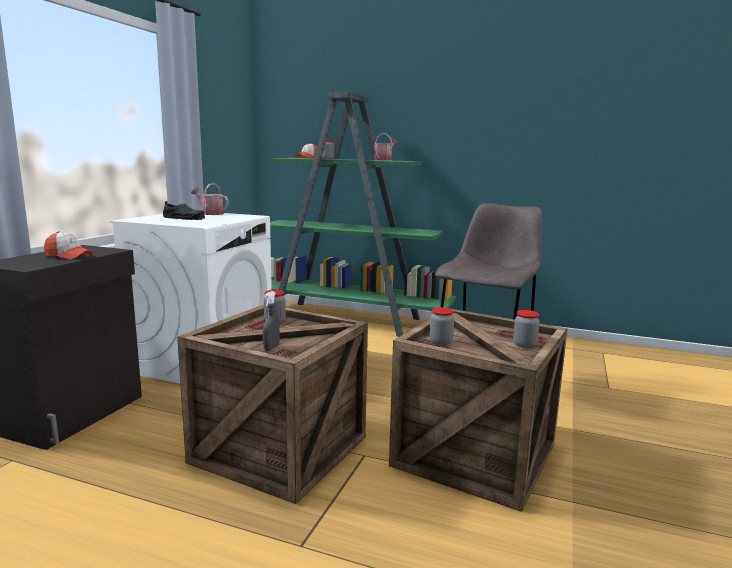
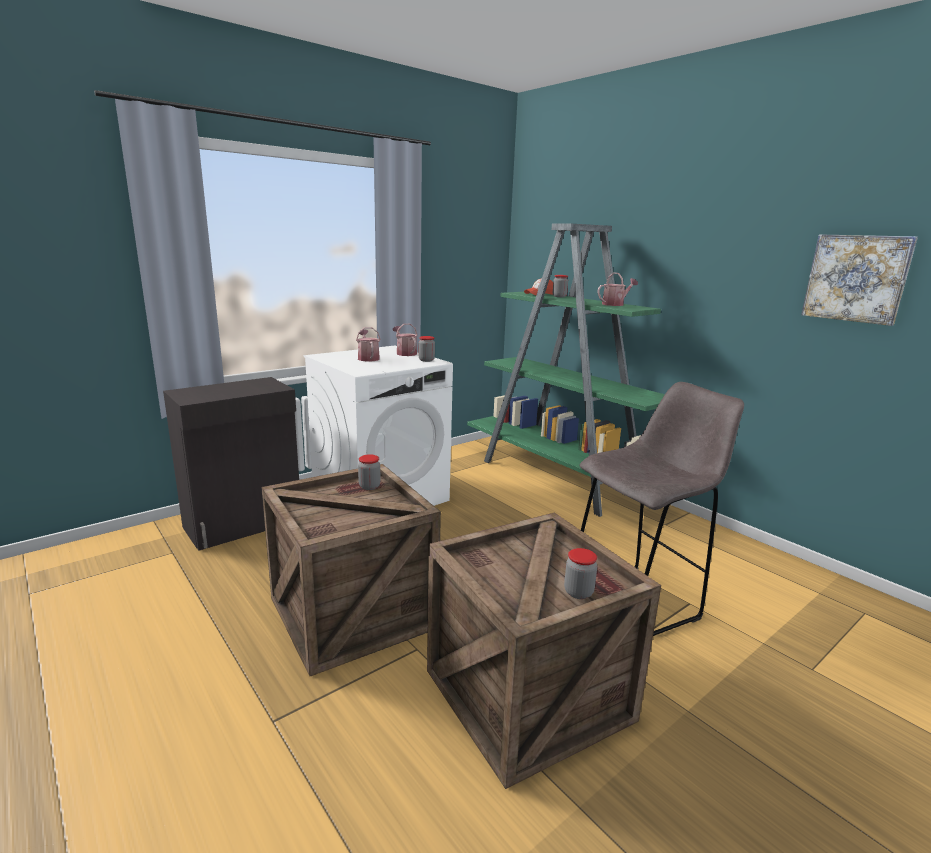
camera: 30 degrees right, 5 degrees up
cap [44,231,93,260] -> none
black shoe [163,201,205,220] -> watering can [356,327,381,362]
grey spray bottle [263,291,280,351] -> none
jar [430,307,454,345] -> jar moved to [419,336,435,362]
none -> picture [801,234,918,326]

